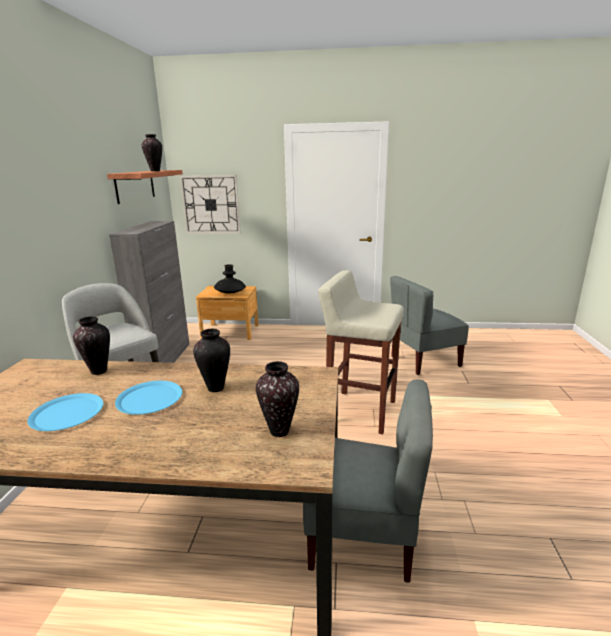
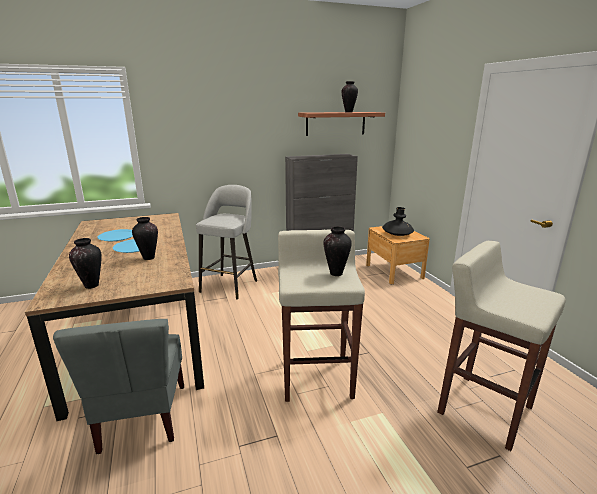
camera: 65 degrees right, 0 degrees up
vase [73,316,110,375] -> vase moved to [324,226,352,276]
wall clock [180,175,241,234] -> none
grey chair [390,276,469,375] -> beige stool [437,241,566,451]

